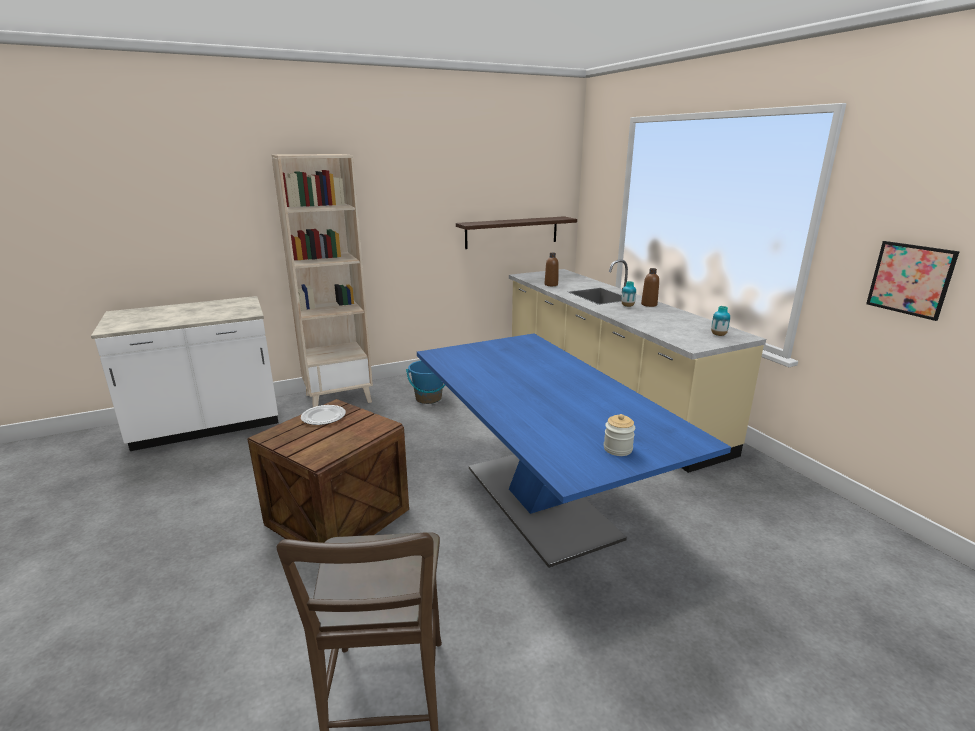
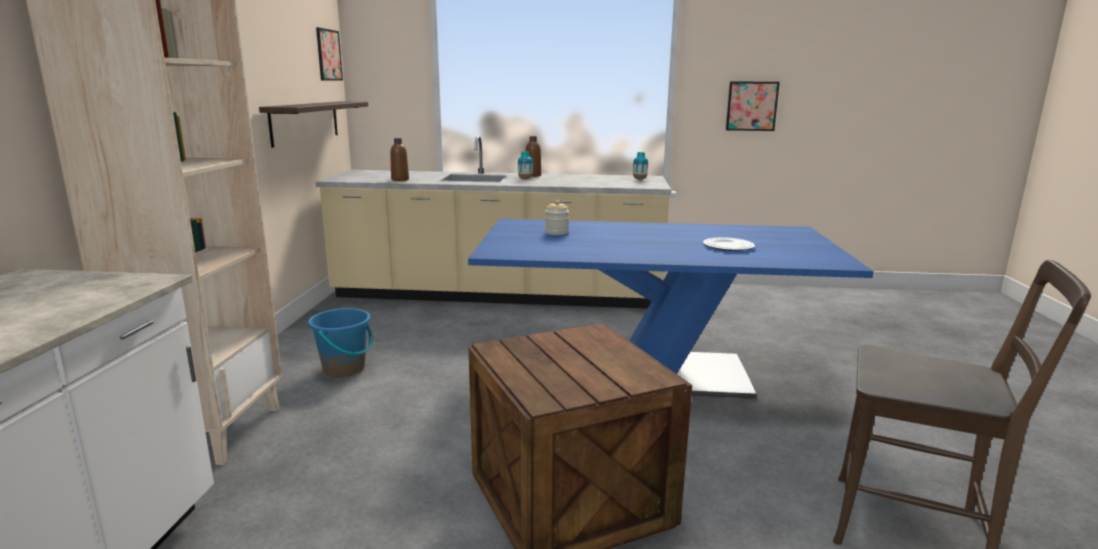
camera: 60 degrees left, 5 degrees down
plate [301,405,346,425] -> plate moved to [703,237,755,251]
jar [604,414,635,456] -> jar moved to [545,200,569,235]
none -> picture [316,27,343,81]

